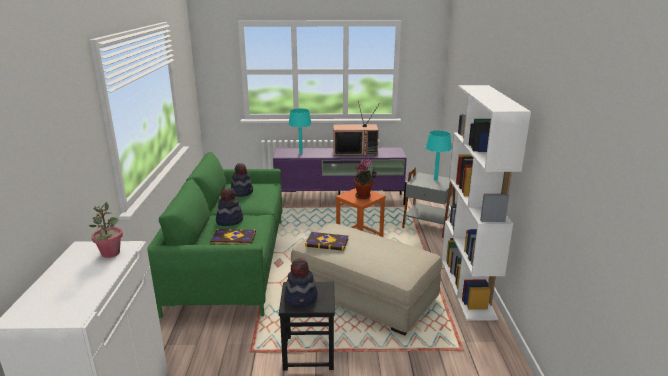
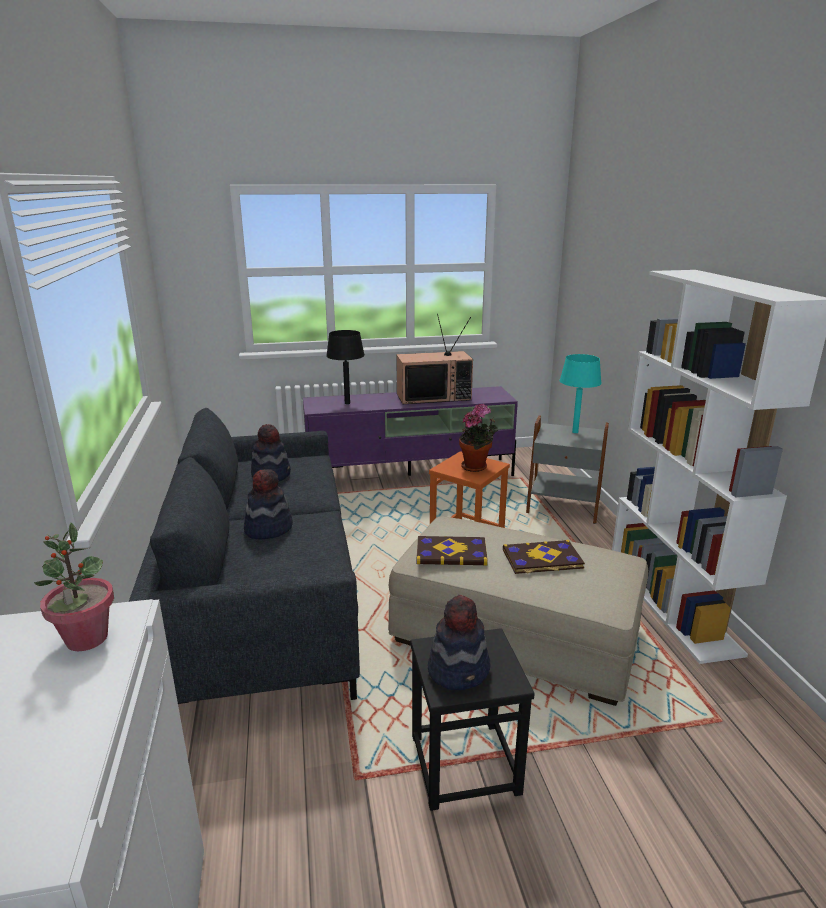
camera: 10 degrees left, 0 degrees up
green sofa [147,152,282,318] -> grey sofa [129,408,360,704]
book [210,229,256,245] -> book moved to [503,540,585,574]
turquoise table lamp [289,108,312,154] -> black table lamp [326,330,365,404]

